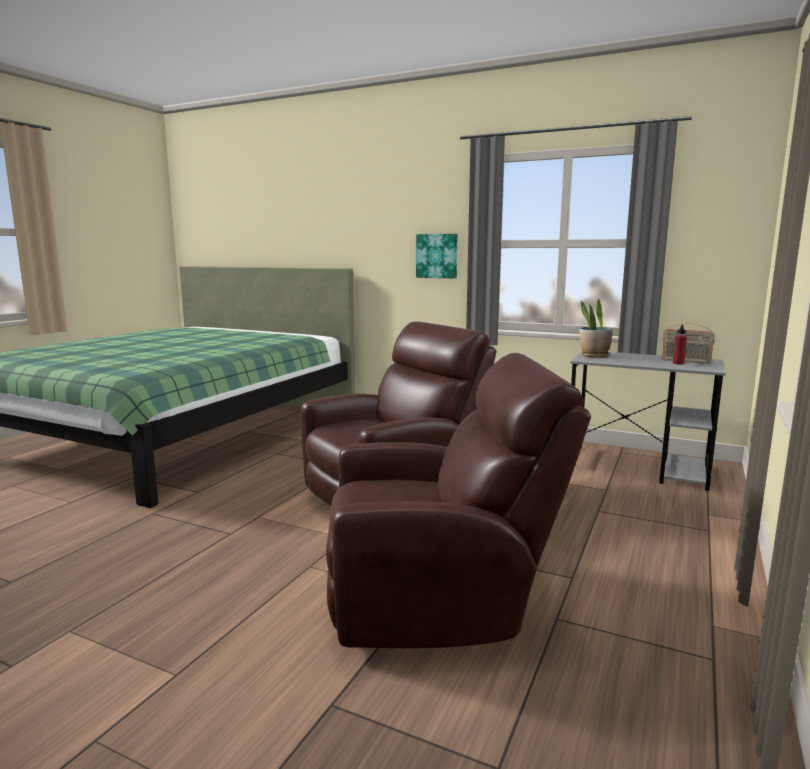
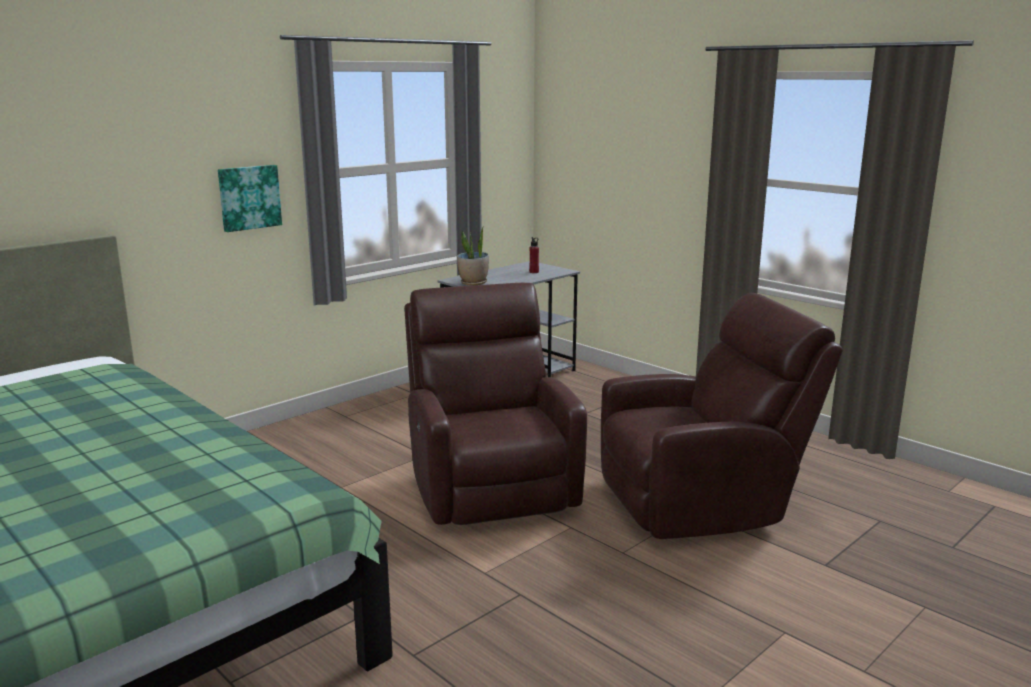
camera: 70 degrees left, 5 degrees up
brown armchair [326,353,591,648] -> brown armchair turned 60 degrees clockwise [601,293,843,539]
radio [662,323,715,364] -> none

